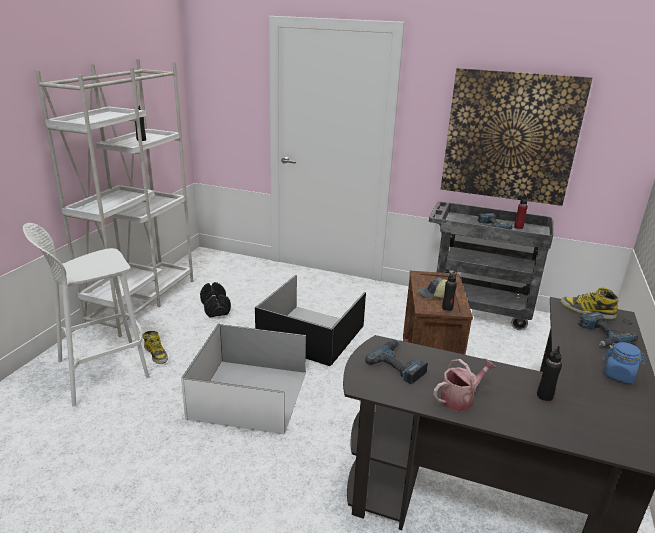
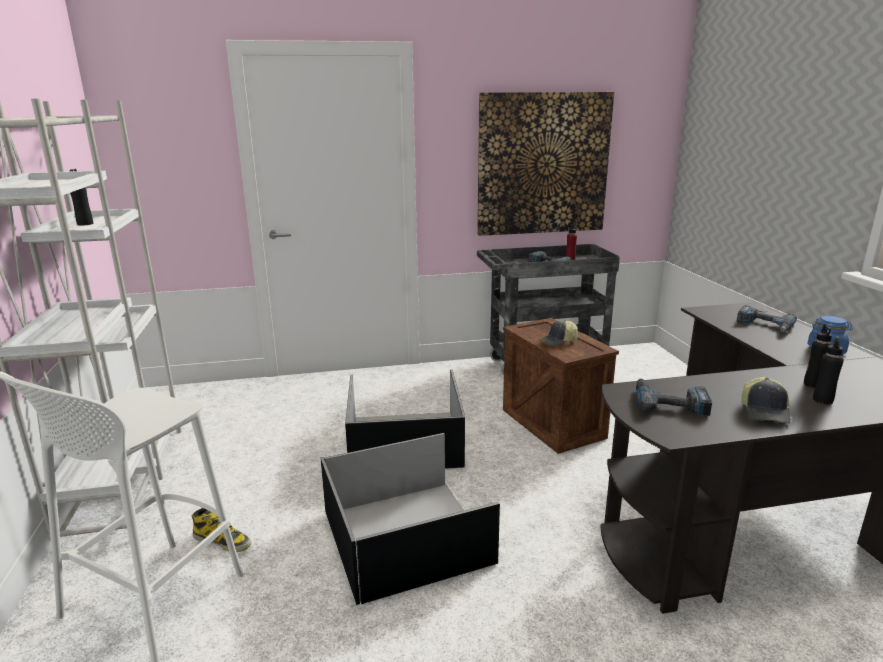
camera: 30 degrees left, 5 degrees down
white storage box [181,324,306,434] -> black storage box [321,433,500,605]
black dumbbell [200,282,231,318] -> none
watering can [433,358,496,412] -> cap [741,377,791,424]
black bottle [442,271,457,311] -> black bottle moved to [813,336,844,404]
boot [561,287,618,320] -> none

